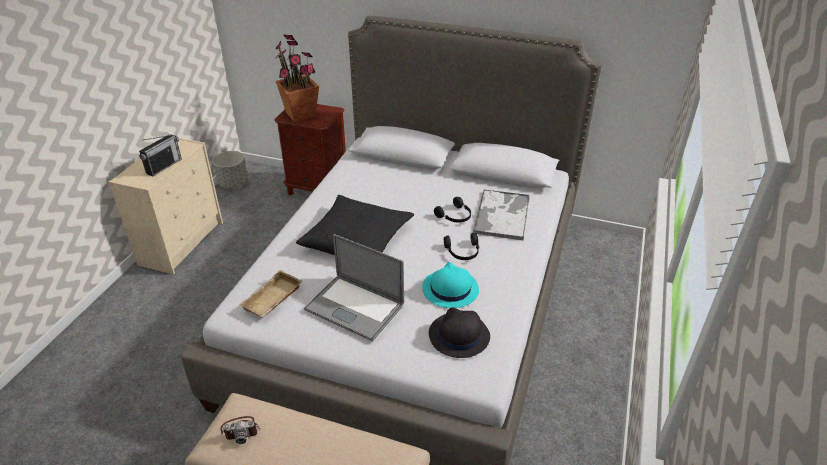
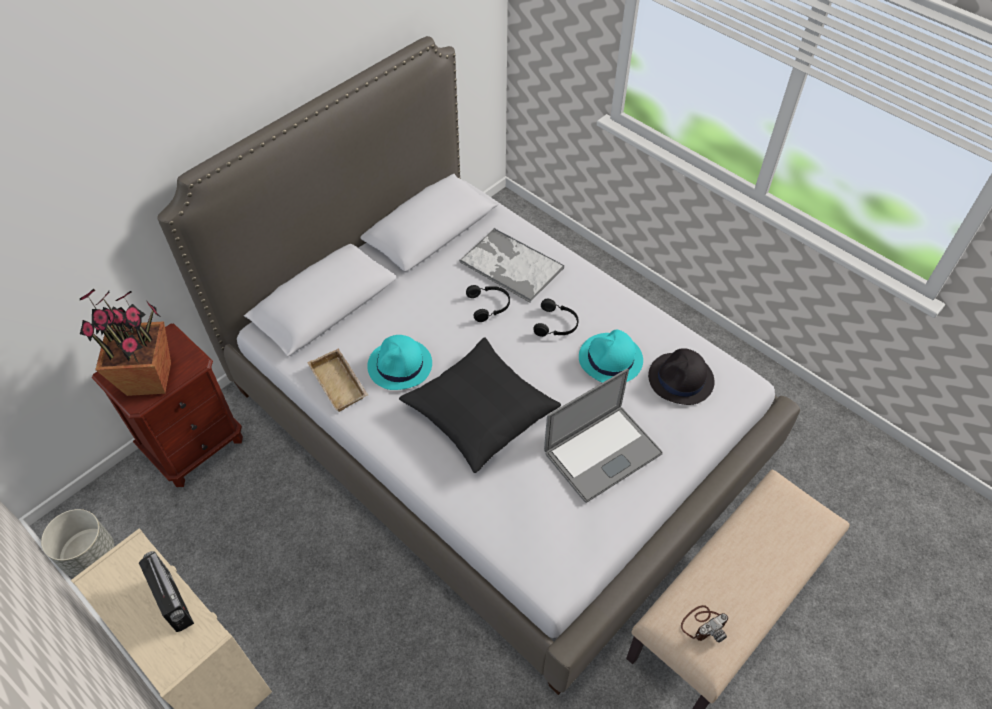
camera: 65 degrees left, 15 degrees up
camera [220,416,260,444] -> camera turned 45 degrees clockwise [681,605,728,643]
beige tray [239,270,302,318] -> beige tray moved to [307,348,368,412]
none -> turquoise hat [367,335,432,390]

